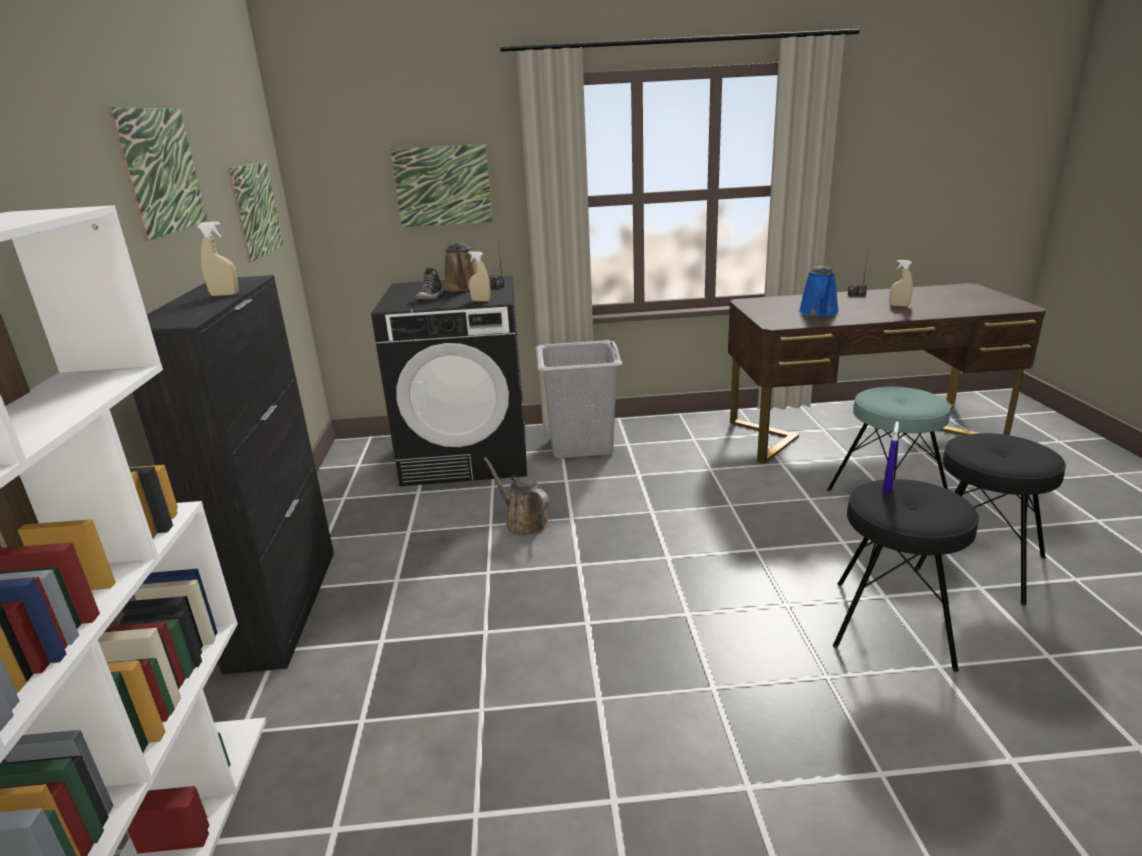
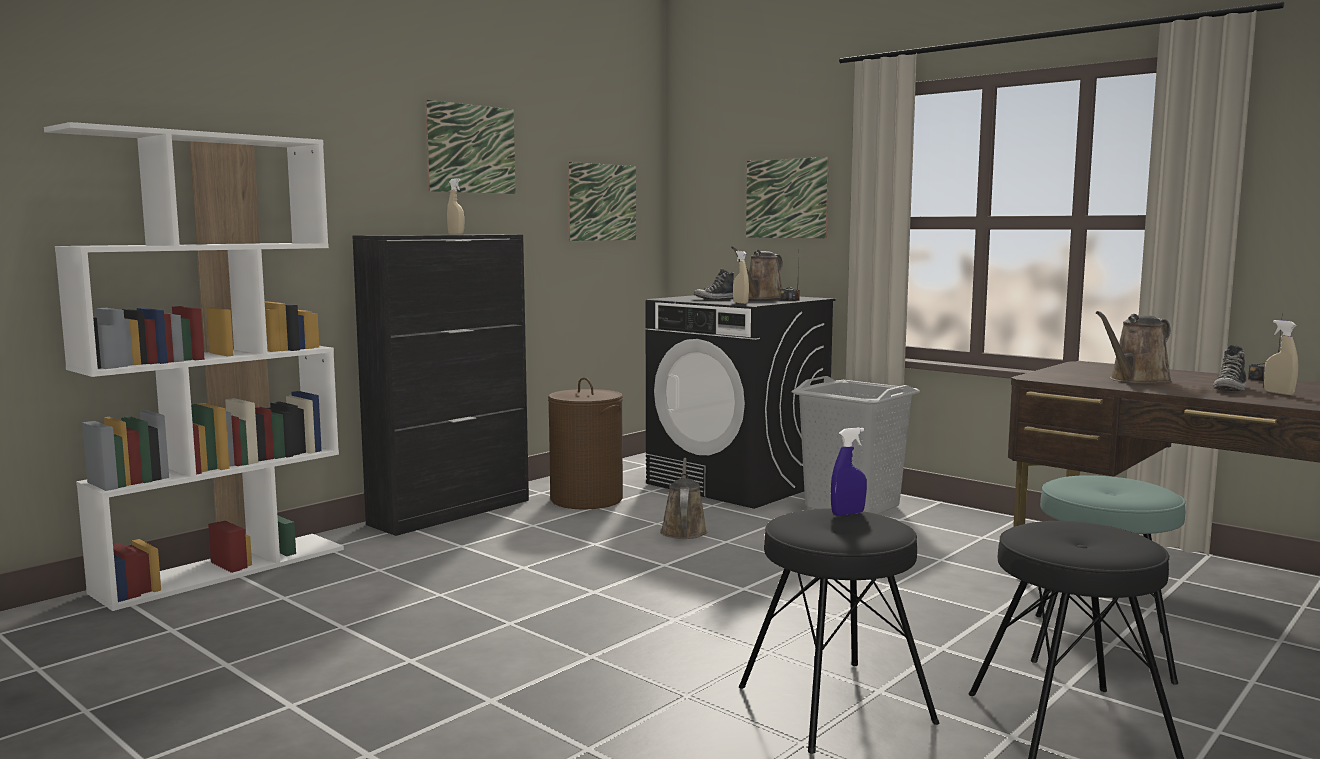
camera: 45 degrees right, 15 degrees down
blue watering can [799,266,839,316] -> brown watering can [1096,311,1172,384]
none -> brown laundry basket [548,377,623,509]
none -> shoe [1213,345,1247,391]

